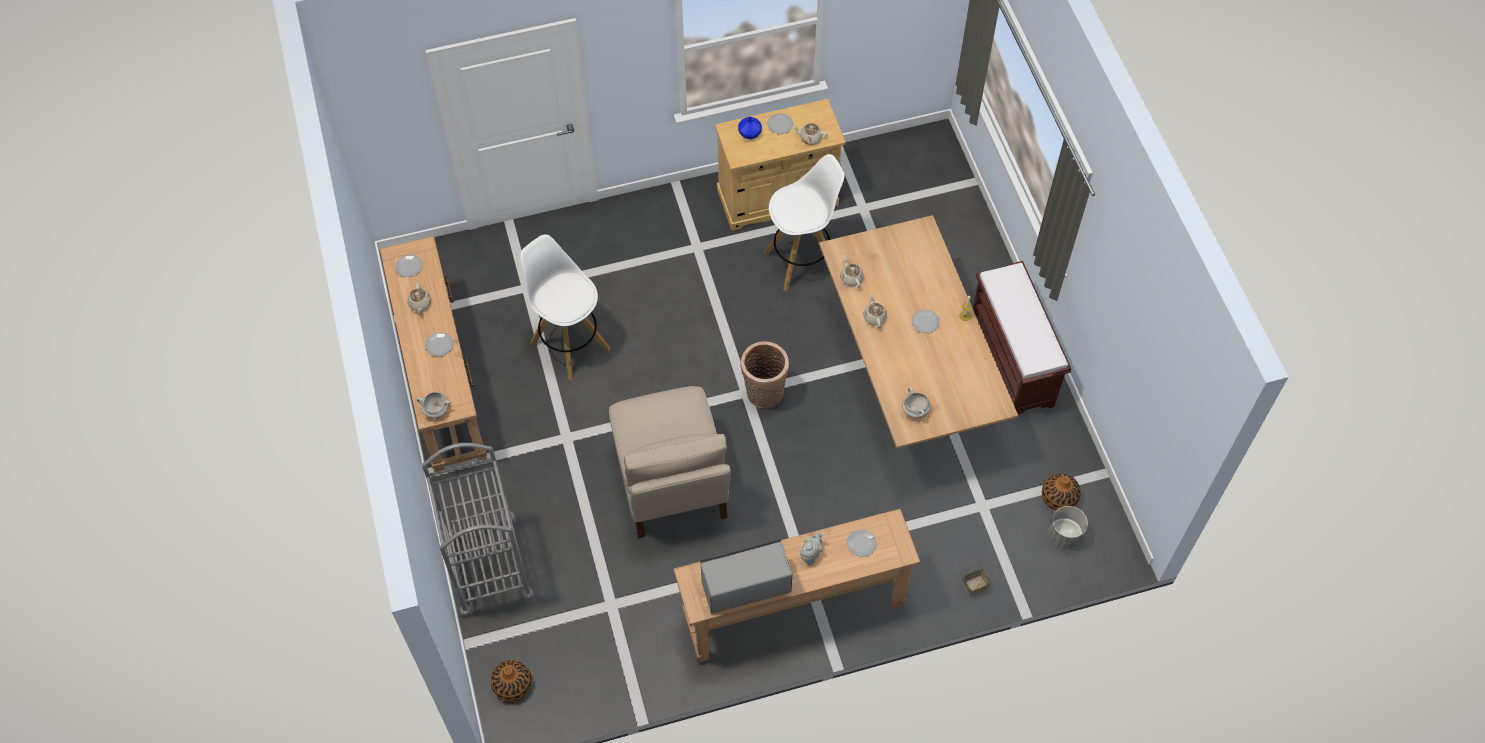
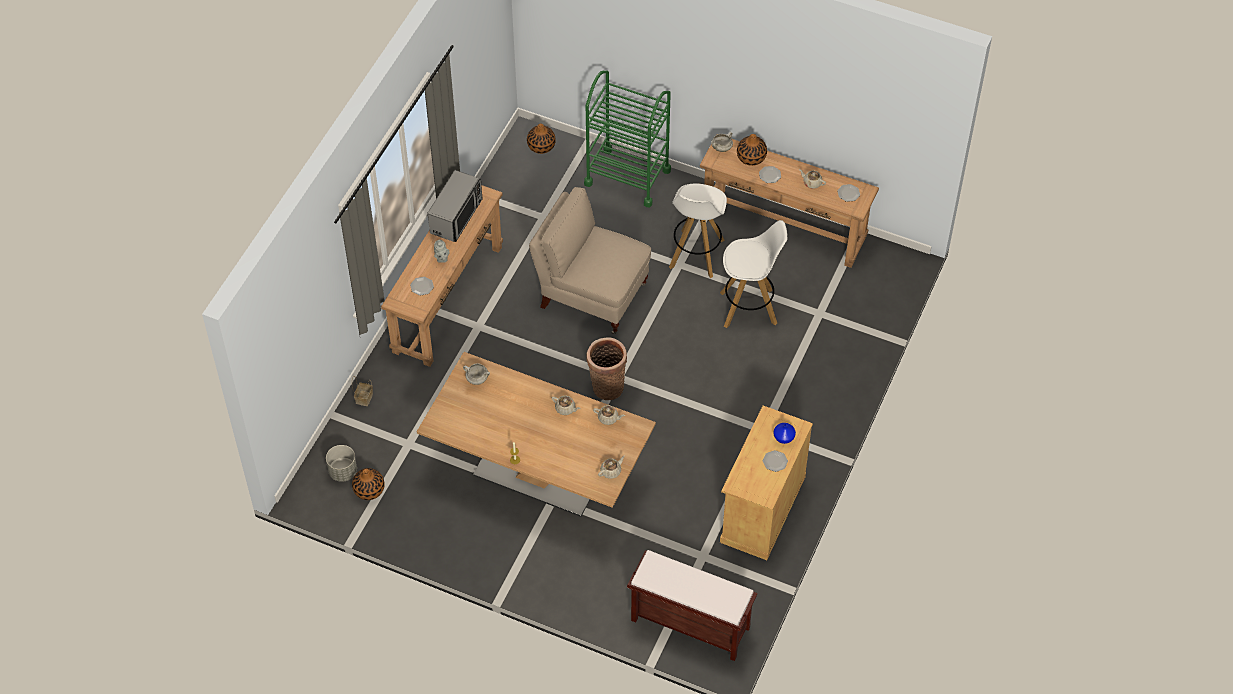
camera: 130 degrees right, 5 degrees down
grey cart [422,443,535,618] -> green cart [584,71,671,207]
white stool [763,154,845,291] -> white stool moved to [669,184,727,278]
beige teapot [792,123,828,145] -> beige teapot moved to [598,455,625,479]
plate [912,310,940,333] -> none
brown bench [973,261,1072,415] -> brown bench moved to [627,550,757,661]
none -> vase [737,134,767,166]

